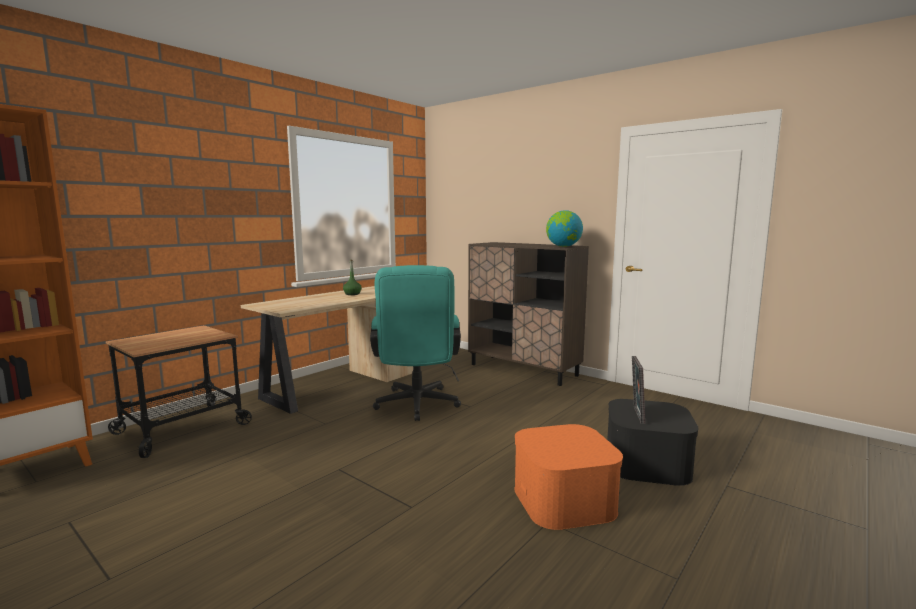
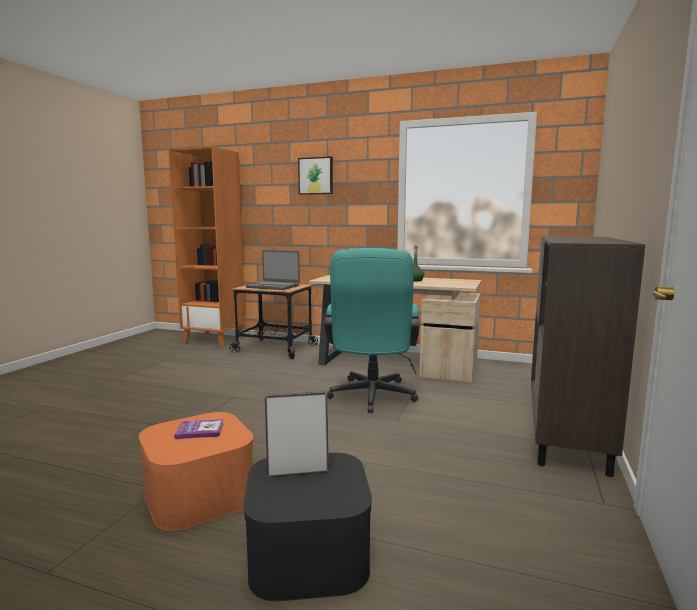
camera: 70 degrees right, 0 degrees up
turquoise office chair [370,265,461,421] -> turquoise office chair turned 60 degrees counterclockwise [324,248,419,413]
globe [546,210,583,247] -> none
none -> book [174,419,224,439]
none -> laptop [246,250,300,290]
none -> picture [298,157,333,195]

